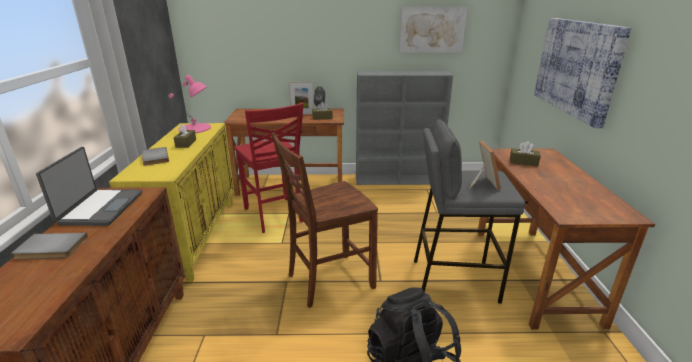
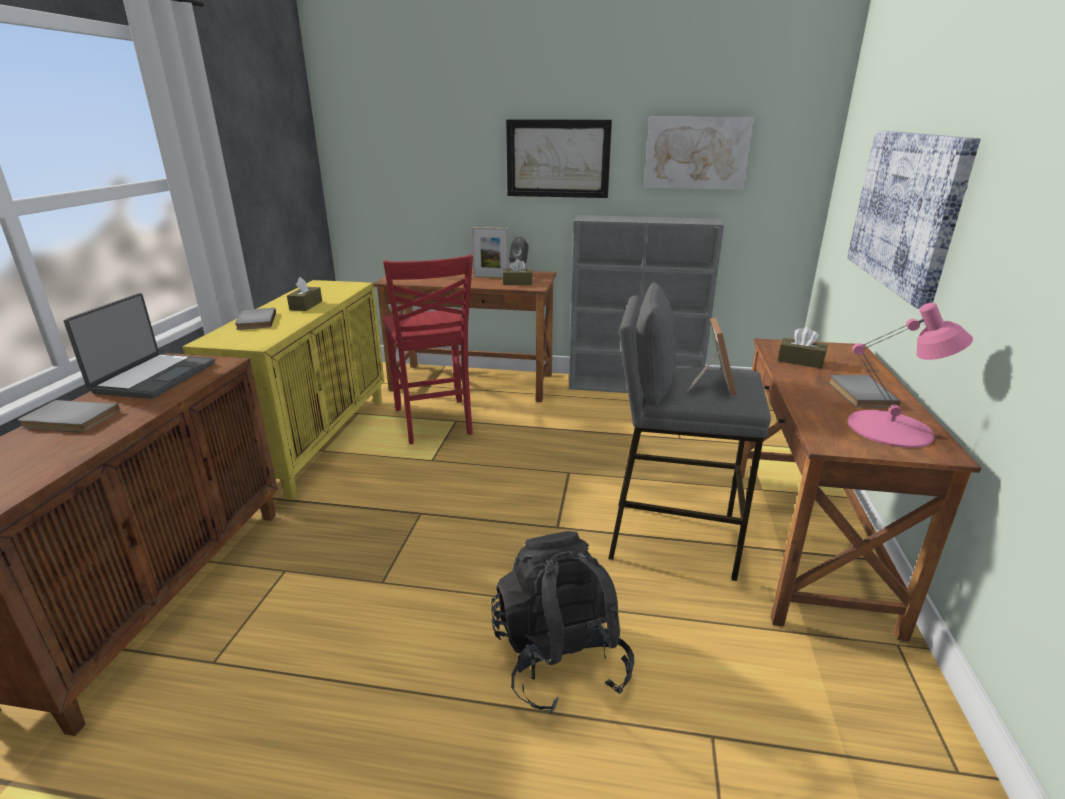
camera: 10 degrees right, 0 degrees up
pink table lamp [169,75,211,133] -> pink table lamp moved to [848,303,973,448]
brown chair [271,132,378,308] -> none
none -> picture [506,119,612,198]
none -> grey book [829,375,901,408]

